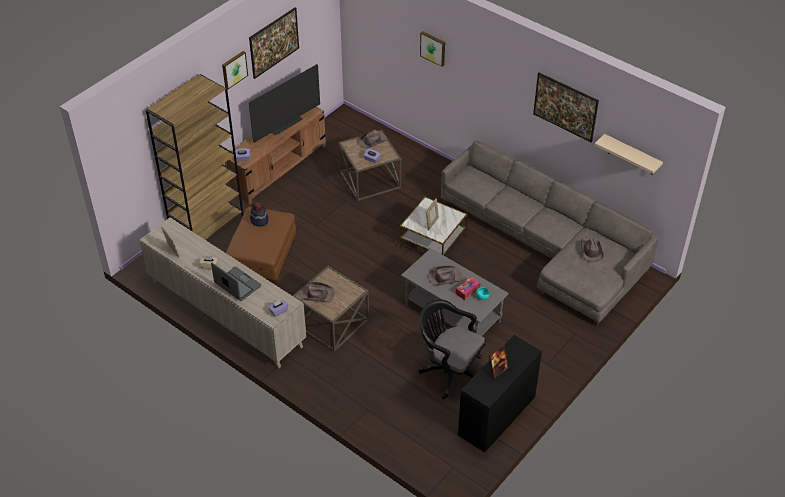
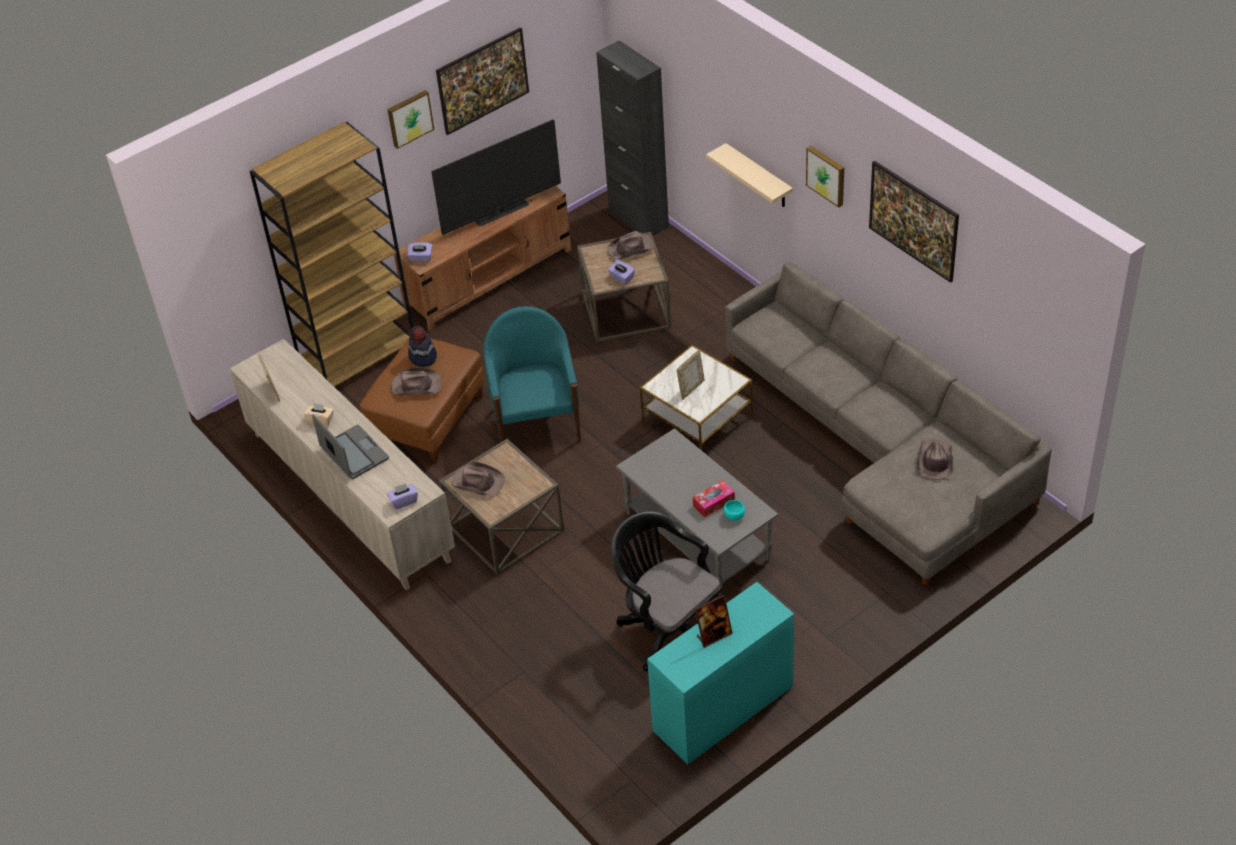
camera: 15 degrees right, 0 degrees up
picture [420,31,445,67] -> picture moved to [806,146,844,207]
brown hat [428,266,462,285] -> brown hat moved to [391,367,442,396]
black desk [458,335,542,453] -> turquoise desk [647,582,794,765]
beige shelf [595,134,663,174] -> beige shelf moved to [706,143,793,207]
none -> turquoise armchair [483,306,581,442]
none -> black cabinet [596,40,669,236]

